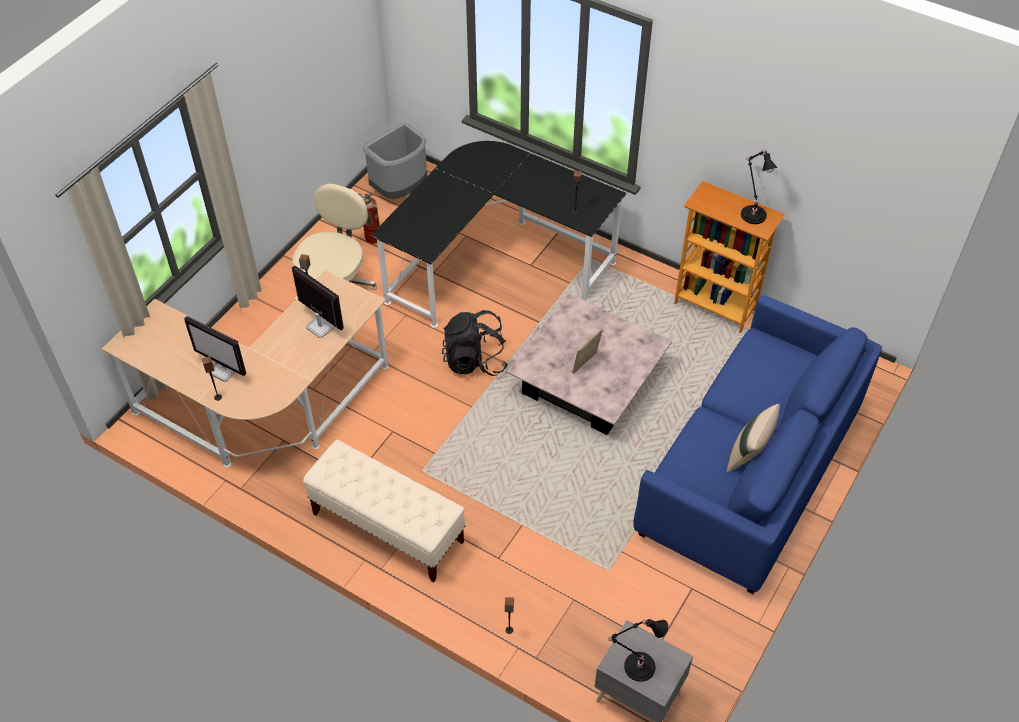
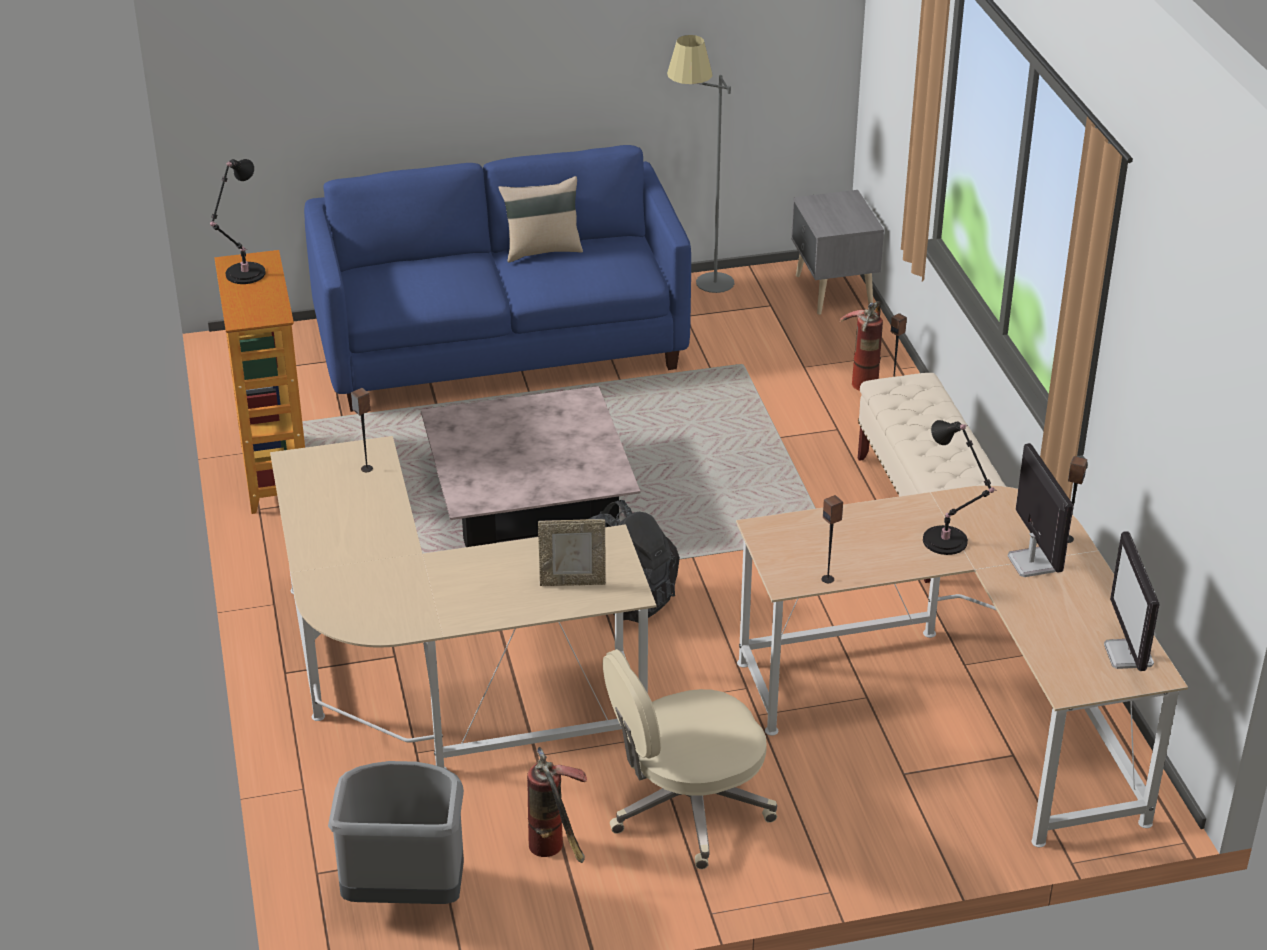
camera: 135 degrees left, 15 degrees down
monitor [292,266,344,338] -> monitor moved to [1104,531,1160,671]
black desk [371,141,626,328] -> beige desk [270,436,656,769]
picture frame [572,329,603,374] -> picture frame moved to [538,519,606,586]
black table lamp [608,619,668,682] -> black table lamp moved to [923,420,997,555]
none -> grey floor lamp [667,35,735,293]
none -> fire extinguisher [840,301,883,391]

